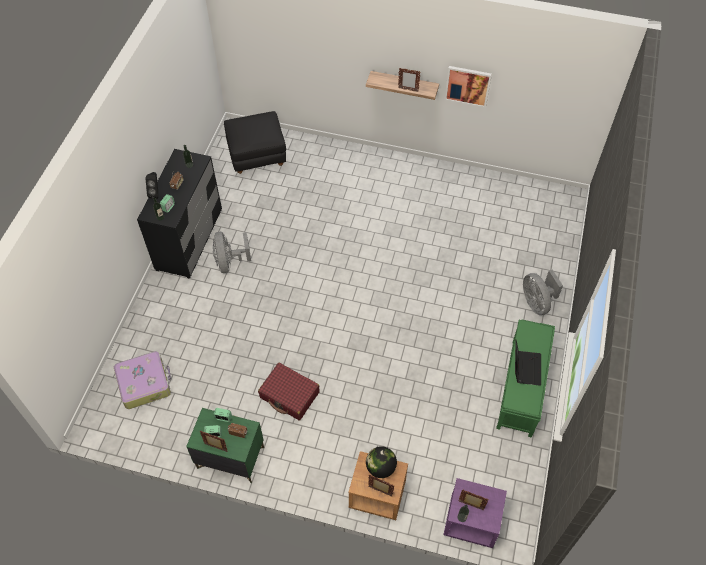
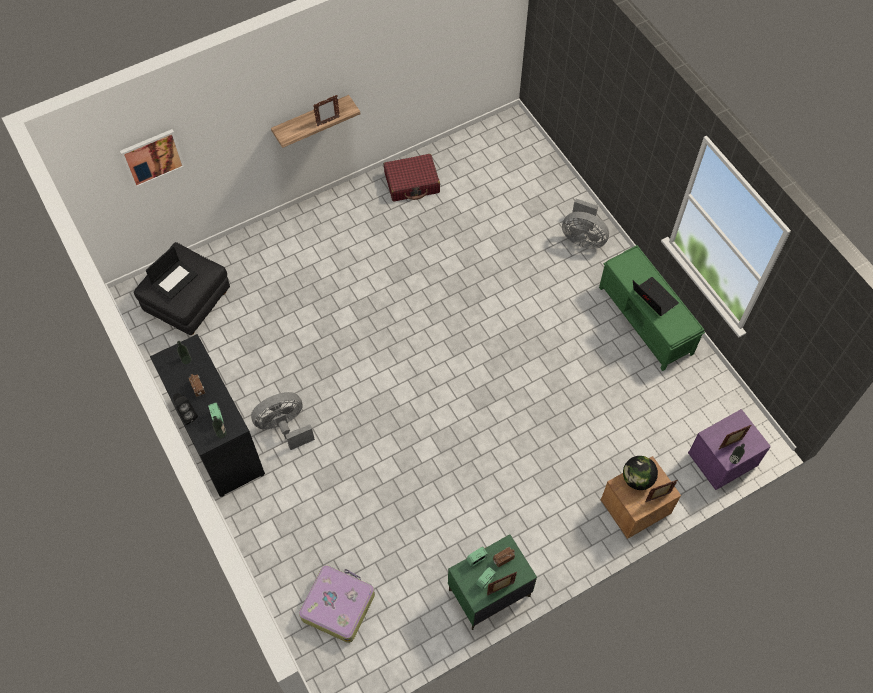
camera: 45 degrees left, 5 degrees up
grey fan [213,232,251,273] -> grey fan turned 120 degrees clockwise [251,392,315,450]
red suitcase [258,362,320,420] -> red suitcase moved to [384,154,440,201]
picture [444,66,492,108] -> picture moved to [120,129,185,188]
none -> laptop [146,246,198,300]

